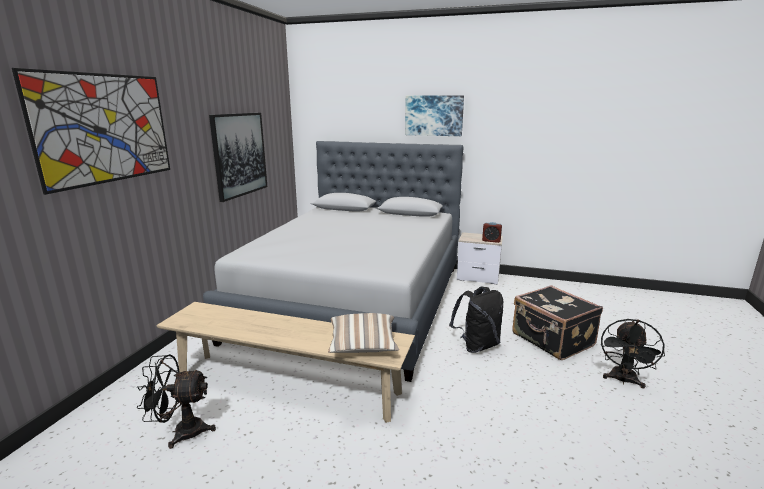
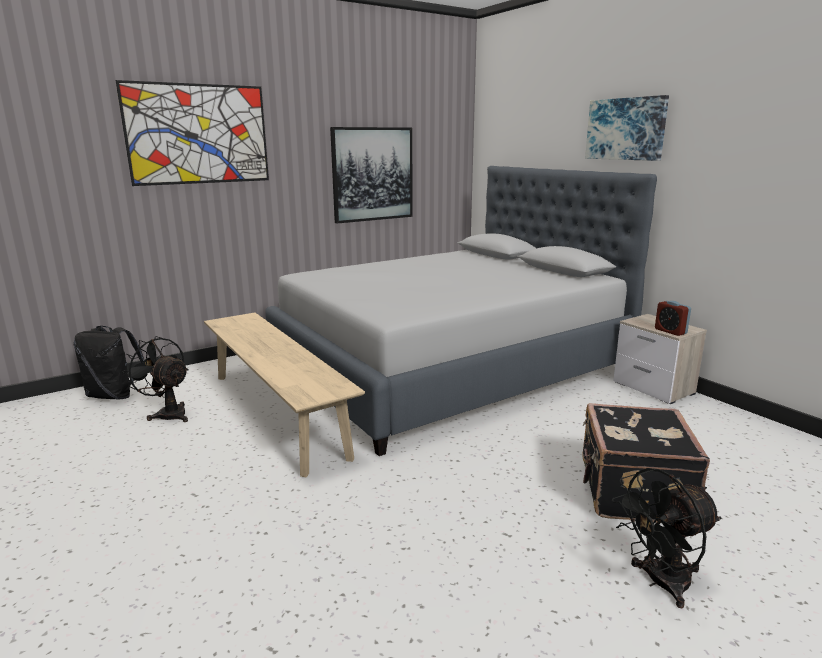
camera: 40 degrees right, 0 degrees up
pillow [328,313,399,353] -> none
black backpack [449,286,503,353] -> black backpack moved to [74,326,144,399]

